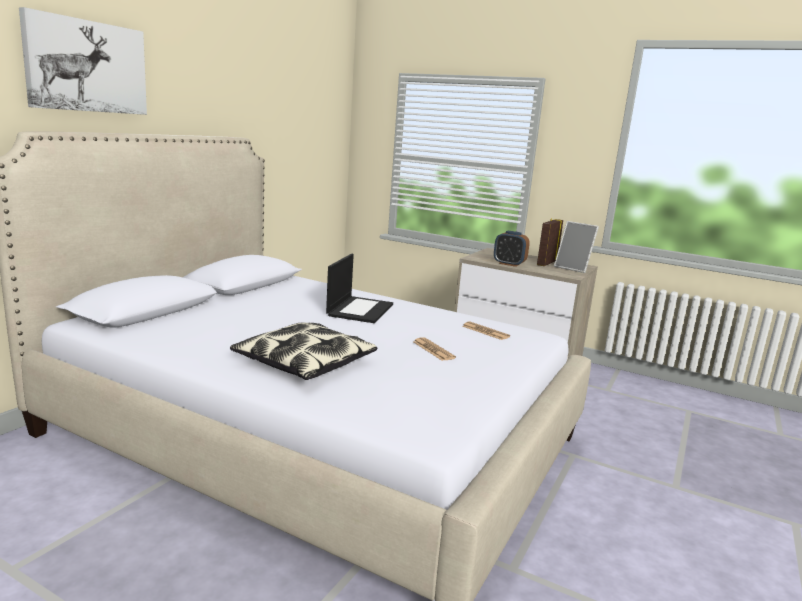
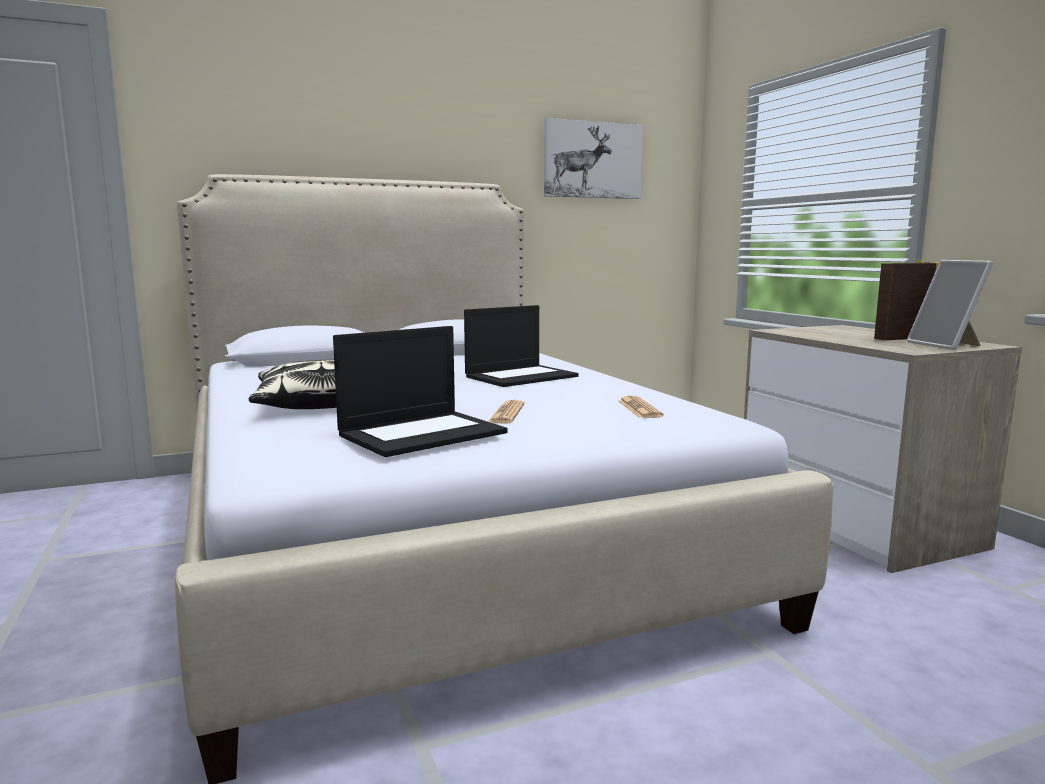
camera: 40 degrees right, 5 degrees down
picture [19,7,147,115] -> picture moved to [544,118,643,199]
alarm clock [494,231,530,267] -> none
none -> laptop [333,326,508,457]

